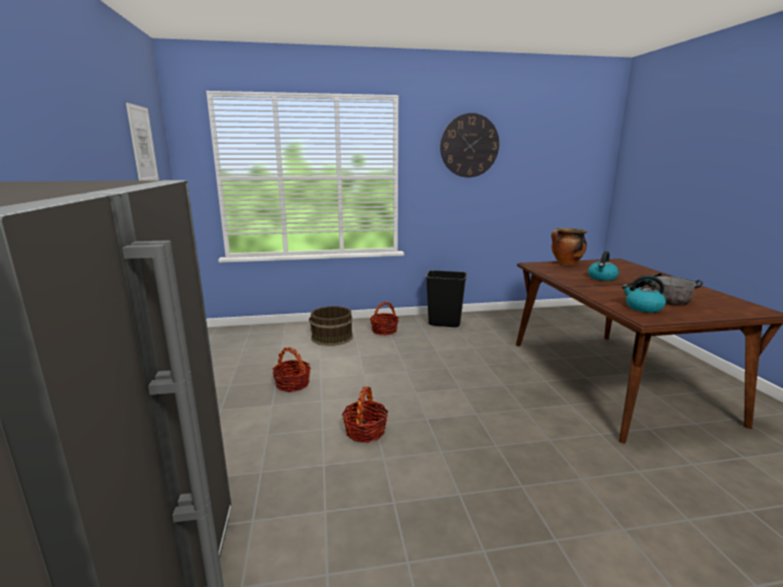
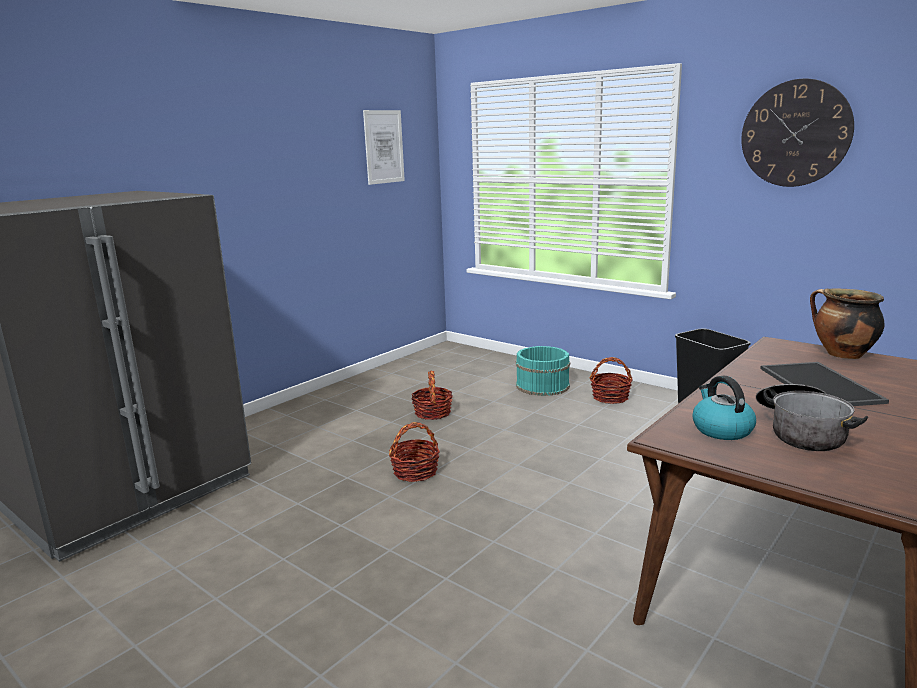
camera: 50 degrees right, 0 degrees up
brown bucket [309,306,353,346] -> turquoise bucket [516,346,570,396]
kettle [588,251,619,281] -> tray [760,362,889,406]

